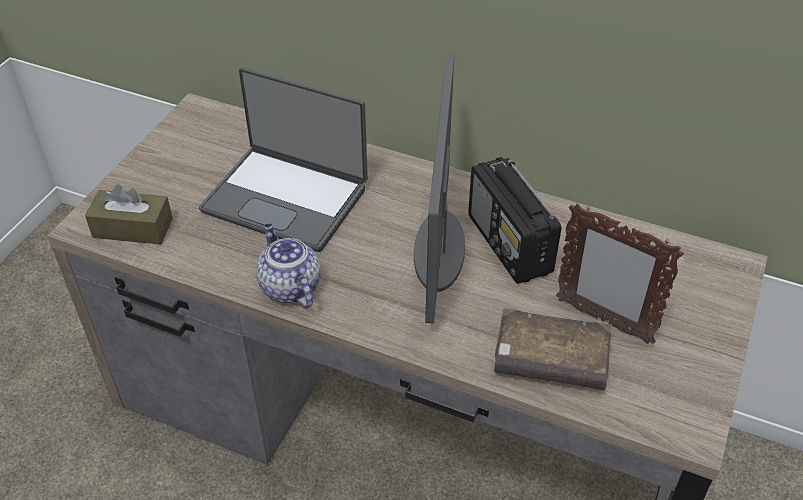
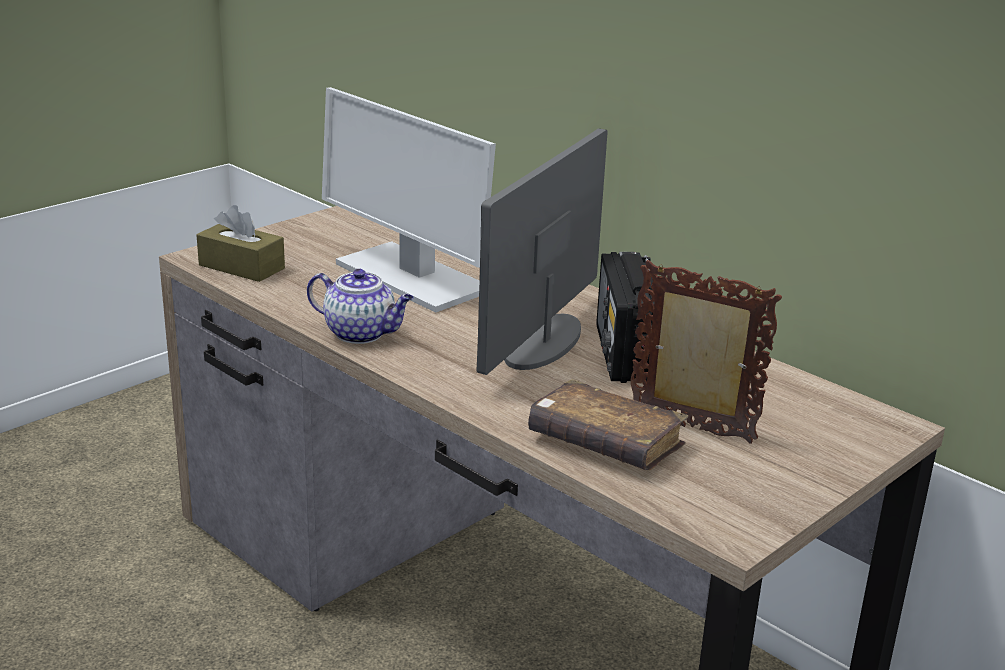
camera: 20 degrees right, 20 degrees down
laptop [199,67,368,252] -> monitor [322,87,496,313]
teapot [256,223,321,308] -> teapot turned 120 degrees clockwise [307,269,414,344]
picture frame [556,204,684,344] -> picture frame turned 150 degrees clockwise [631,260,782,444]

